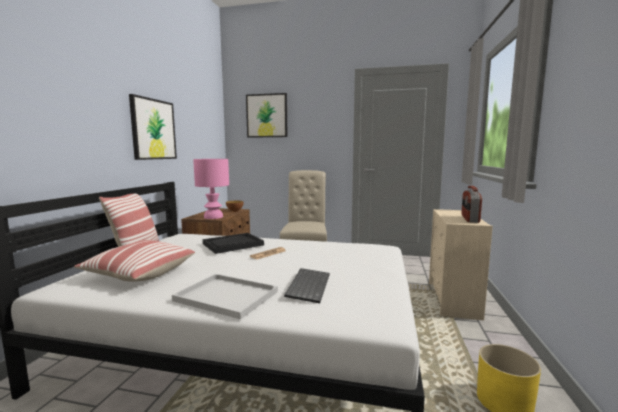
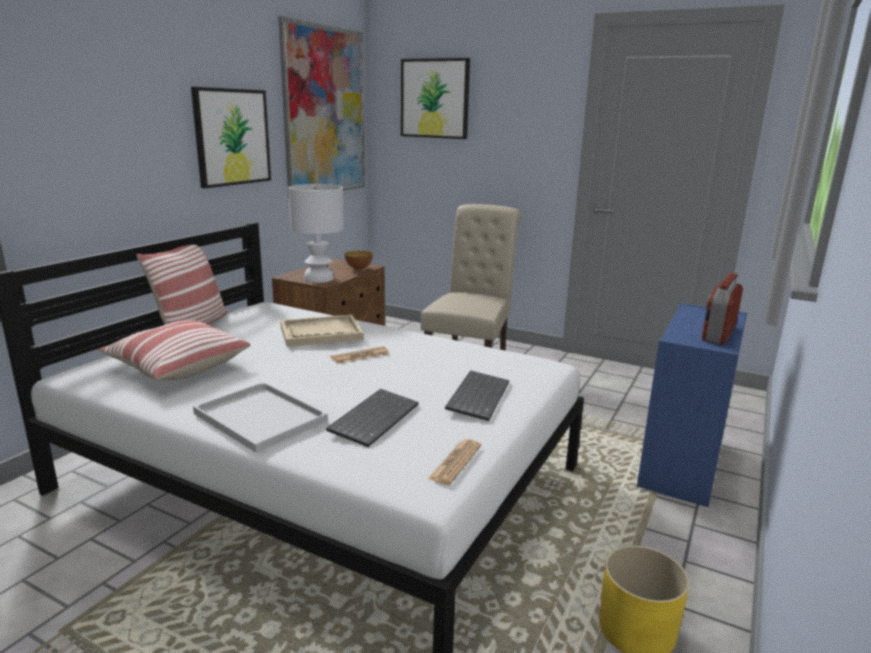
camera: 15 degrees right, 10 degrees up
pink table lamp [193,159,229,219] -> white table lamp [288,184,344,283]
black tray [203,233,264,254] -> beige tray [280,315,364,347]
beige dresser [429,209,493,320] -> blue dresser [637,303,747,507]
none -> picture [278,16,365,199]
none -> newspaper [427,439,481,485]
none -> keyboard [445,370,509,421]

